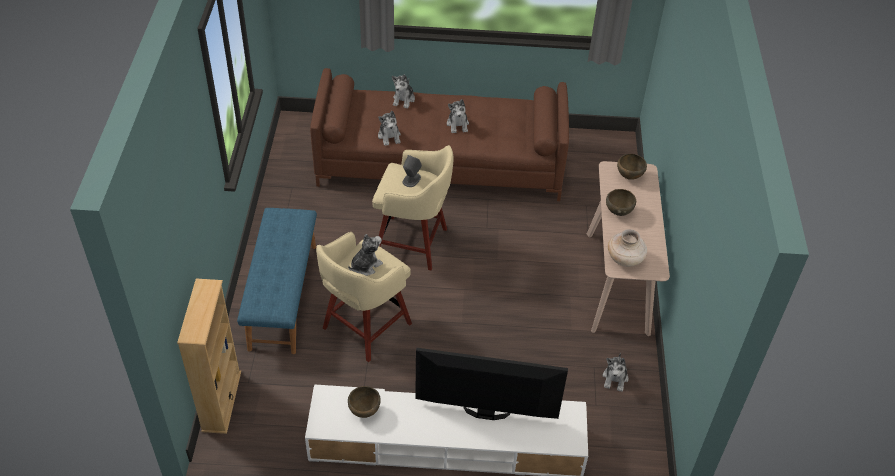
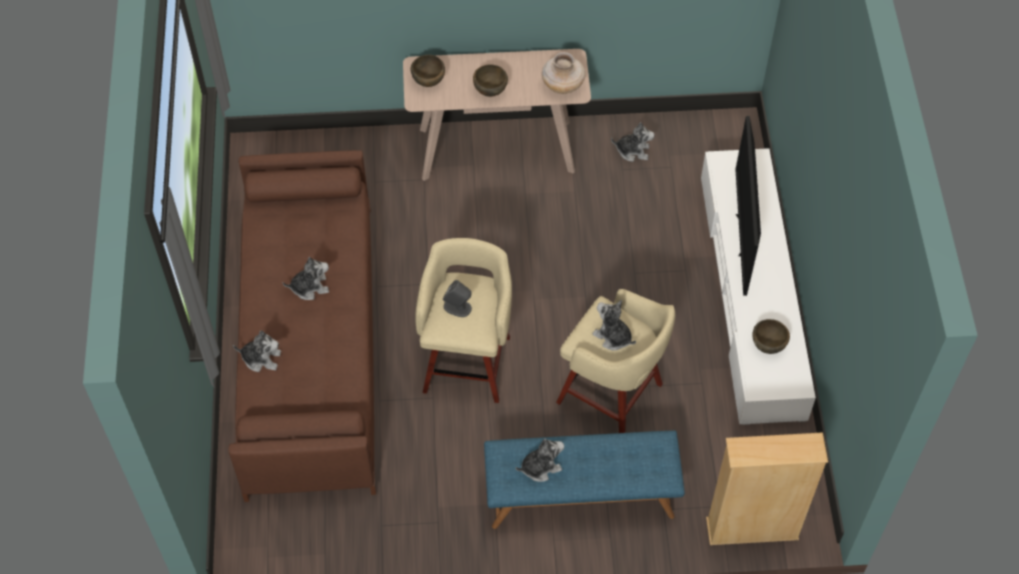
camera: 95 degrees left, 10 degrees up
plush toy [378,111,401,146] -> plush toy moved to [516,438,564,482]

